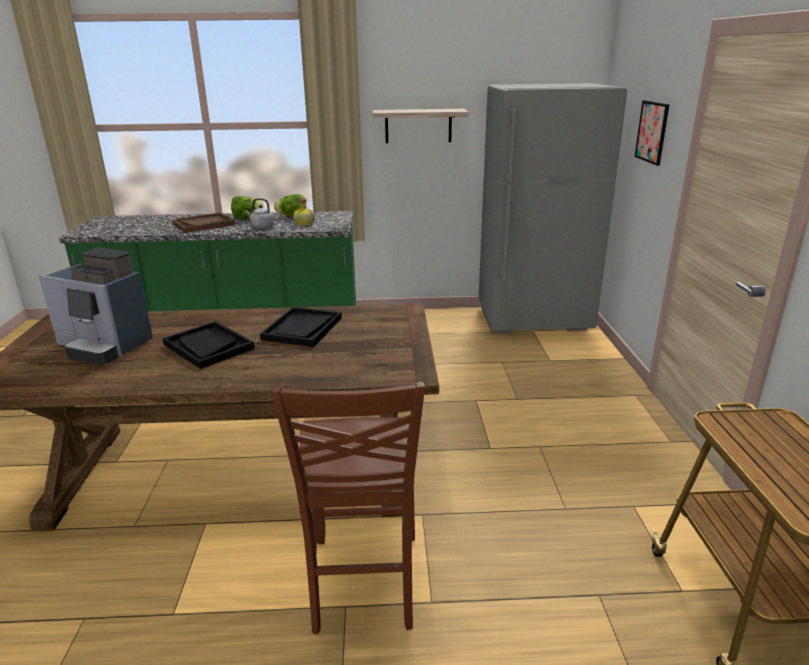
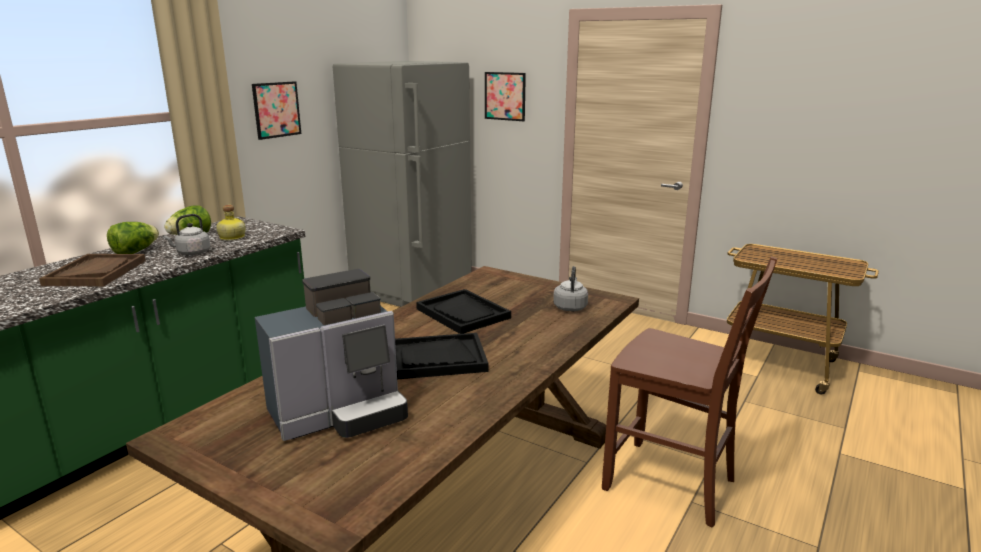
camera: 55 degrees left, 5 degrees down
shelf [373,109,469,143] -> picture [252,81,301,140]
none -> grey kettle [553,266,588,311]

